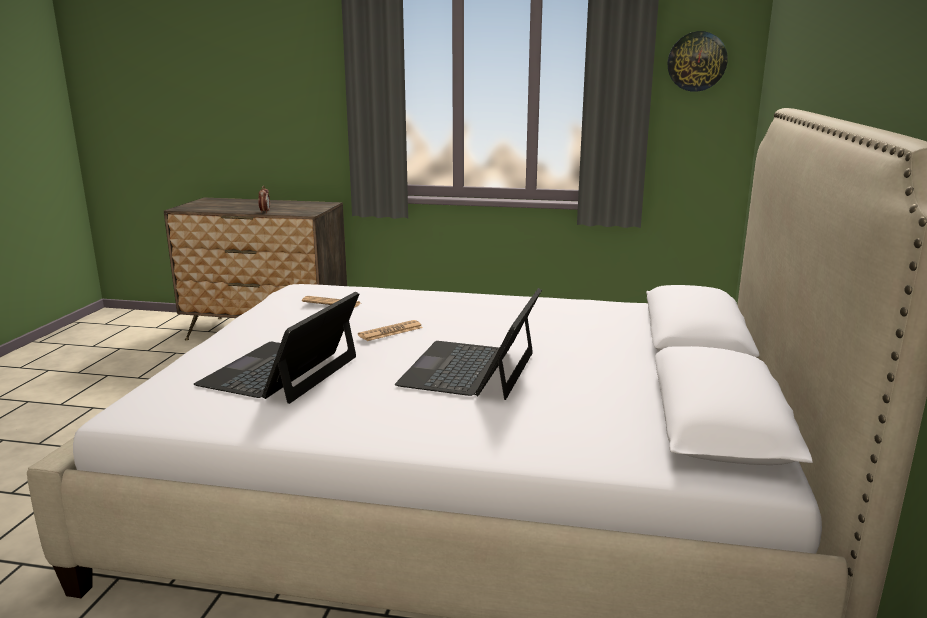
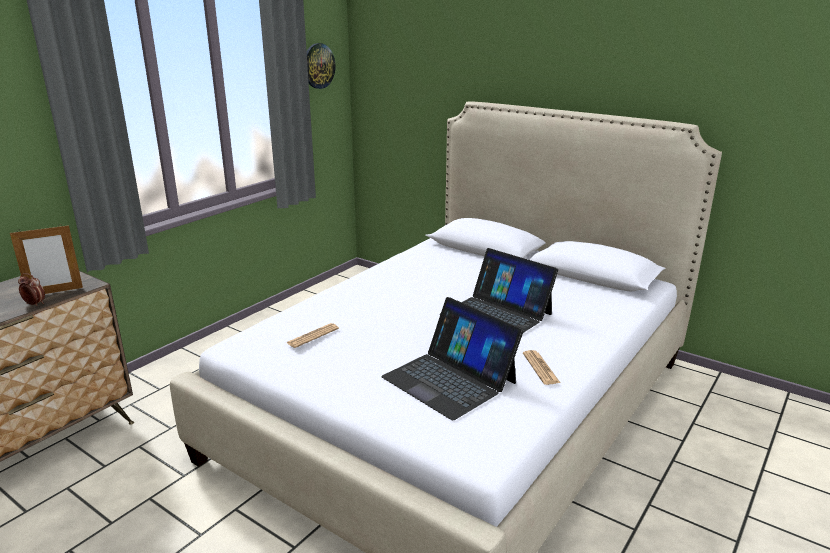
camera: 65 degrees left, 5 degrees up
newspaper [358,320,423,341] -> newspaper moved to [523,350,560,385]
none -> picture frame [10,225,83,294]

